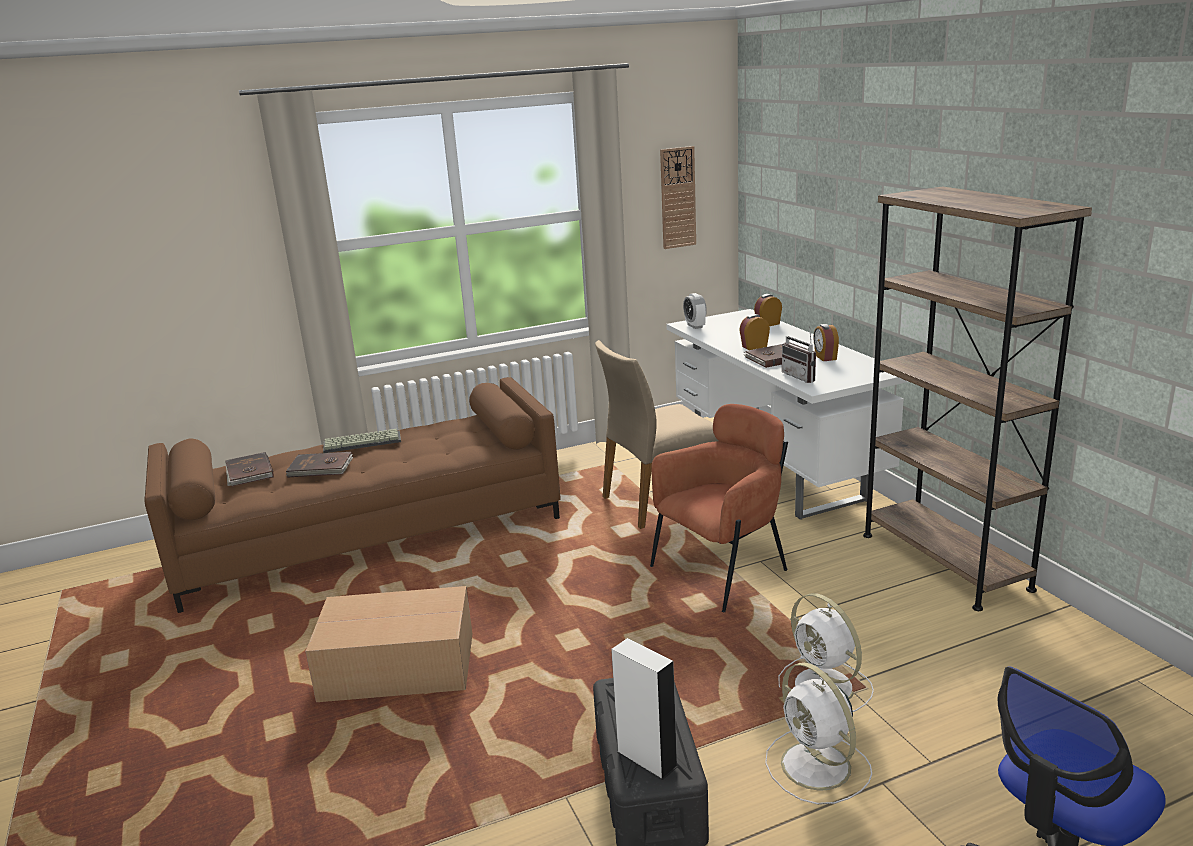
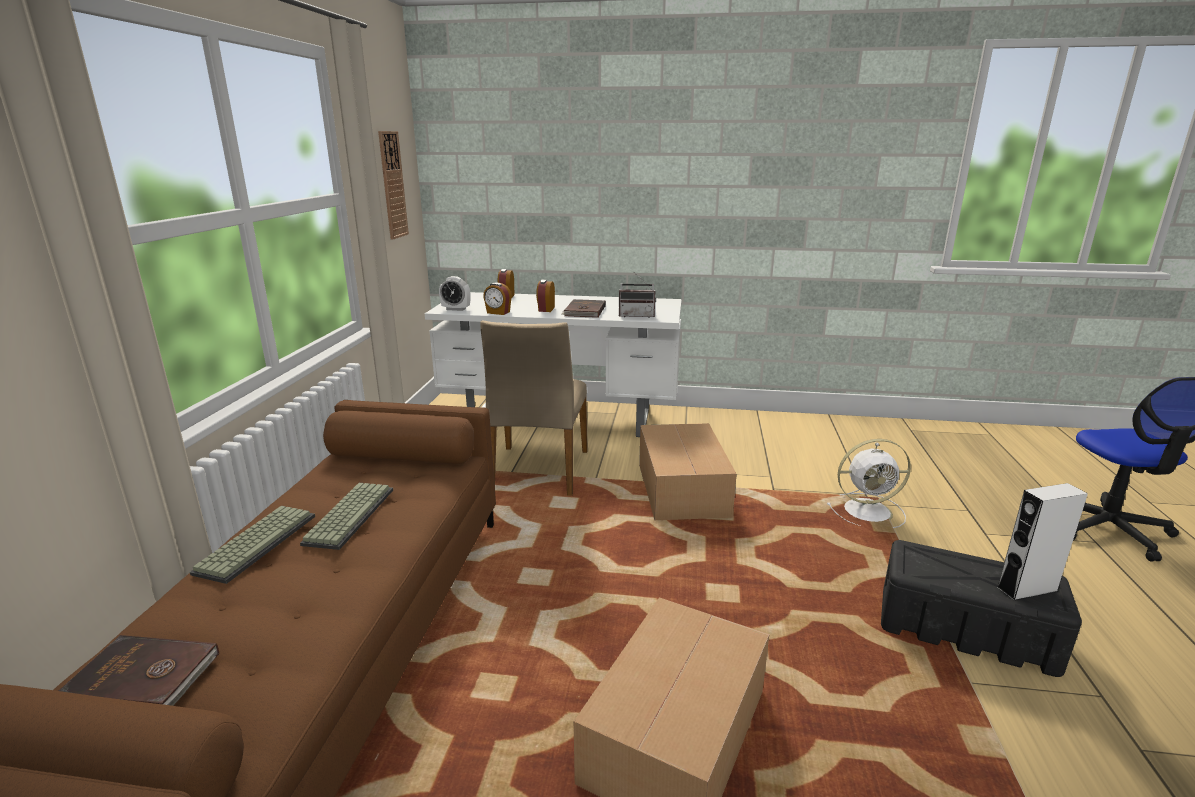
camera: 60 degrees left, 0 degrees up
brown book [286,452,353,478] -> none
brown armchair [650,404,788,612] -> cardboard box [639,423,737,520]
white fan [765,662,872,805] -> none
alarm clock [813,324,839,362] -> alarm clock moved to [483,283,512,315]
brown bookcase [863,186,1092,611] -> none
none -> keyboard [300,483,393,550]

